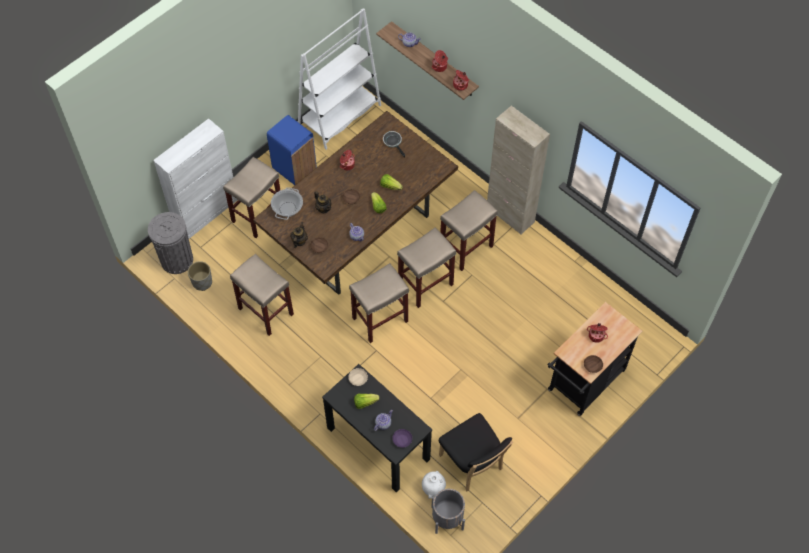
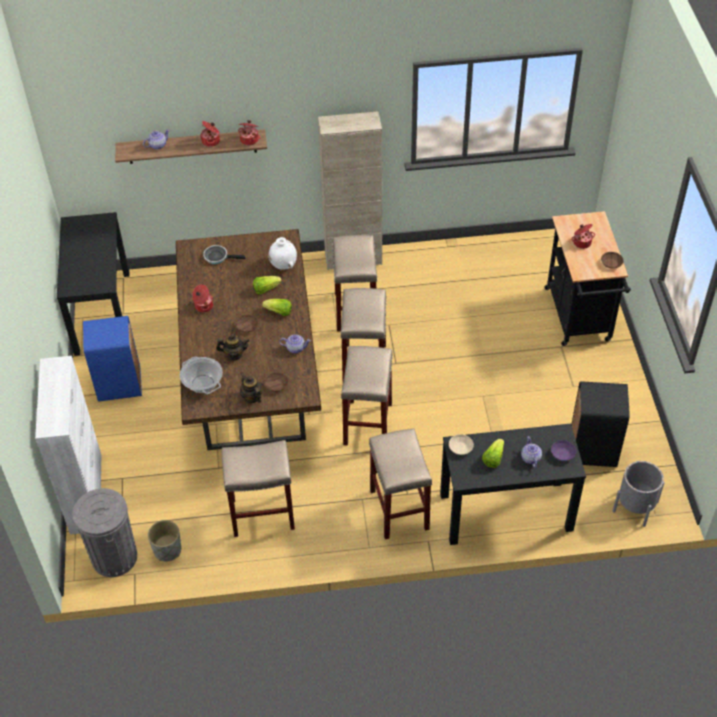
camera: 50 degrees left, 10 degrees down
beige stool [223,157,280,238] -> beige stool moved to [369,428,432,539]
white bookcase [298,8,381,150] -> black console table [57,212,129,356]
white vase [422,471,446,499] -> white vase moved to [269,237,297,270]
black chair [439,413,513,492] -> black trash can [571,381,630,467]

